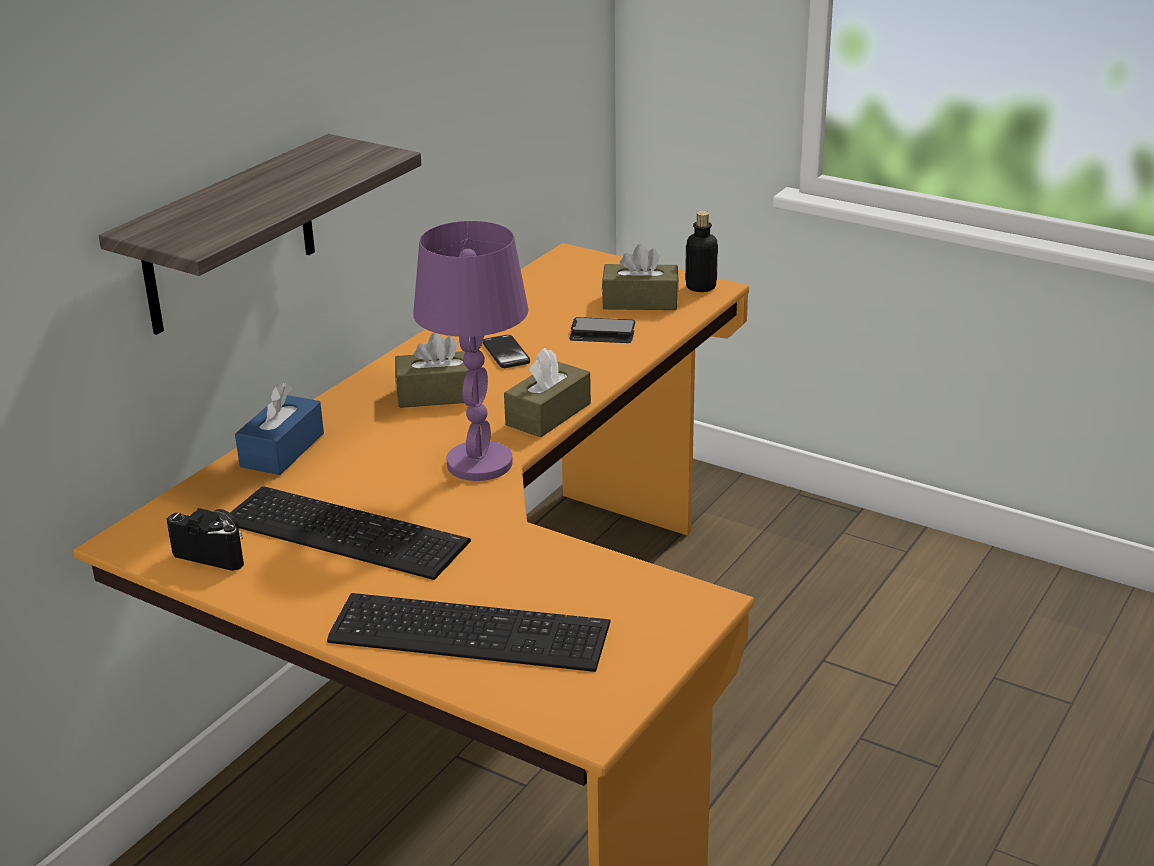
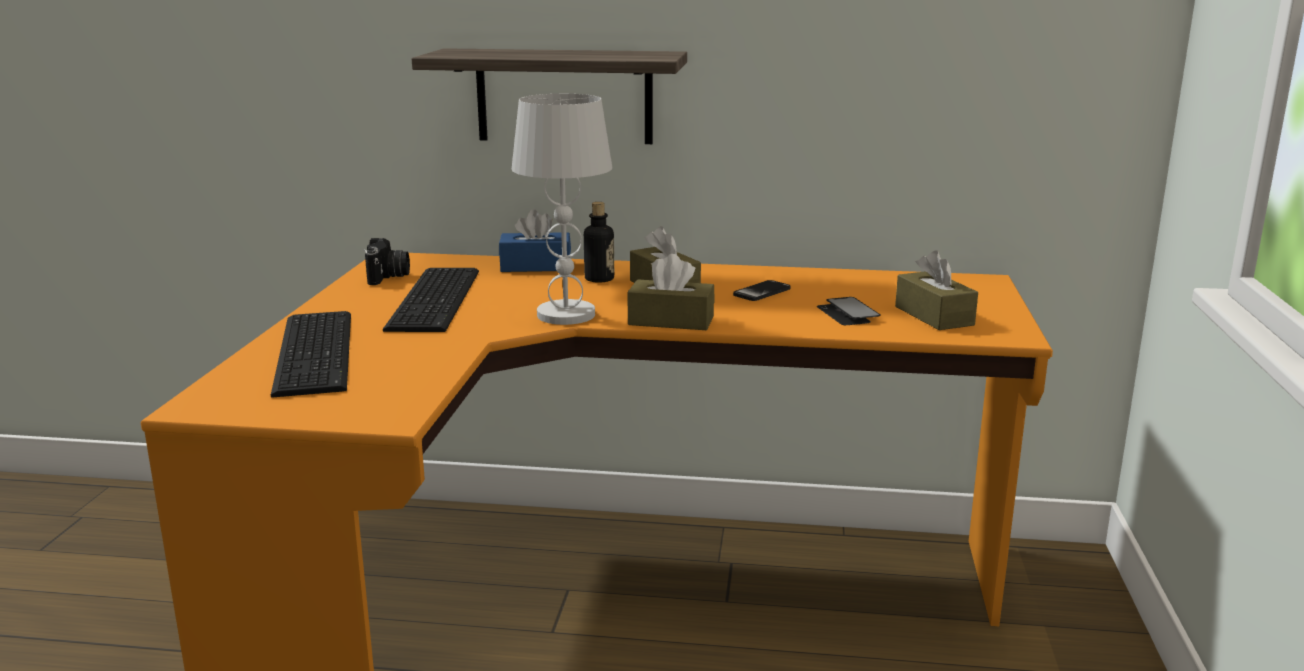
camera: 65 degrees right, 10 degrees down
purple table lamp [413,221,529,481] -> white table lamp [512,94,612,325]
bottle [685,211,718,292] -> bottle moved to [584,202,614,283]

